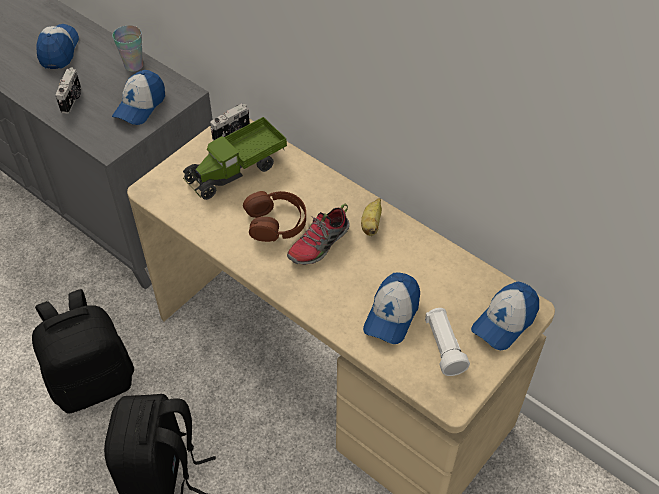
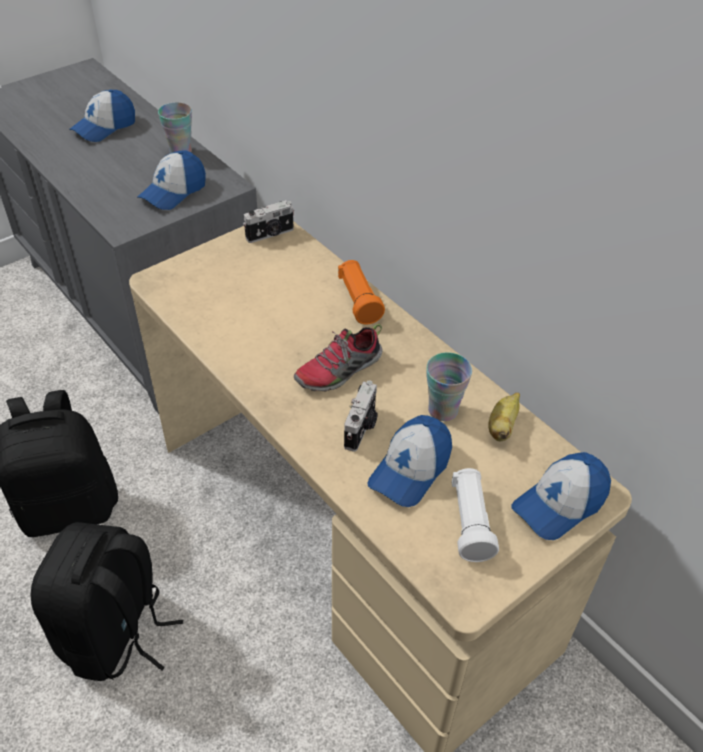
camera: 10 degrees right, 5 degrees down
cap [36,24,79,69] -> cap turned 150 degrees counterclockwise [70,89,135,142]
camera [55,68,81,114] -> camera moved to [344,380,378,452]
toy truck [183,117,287,200] -> none
brown headphones [243,191,306,242] -> none
banana [361,198,382,236] -> banana moved to [488,392,520,442]
none -> orange flashlight [338,260,385,325]
none -> cup [426,353,472,421]

